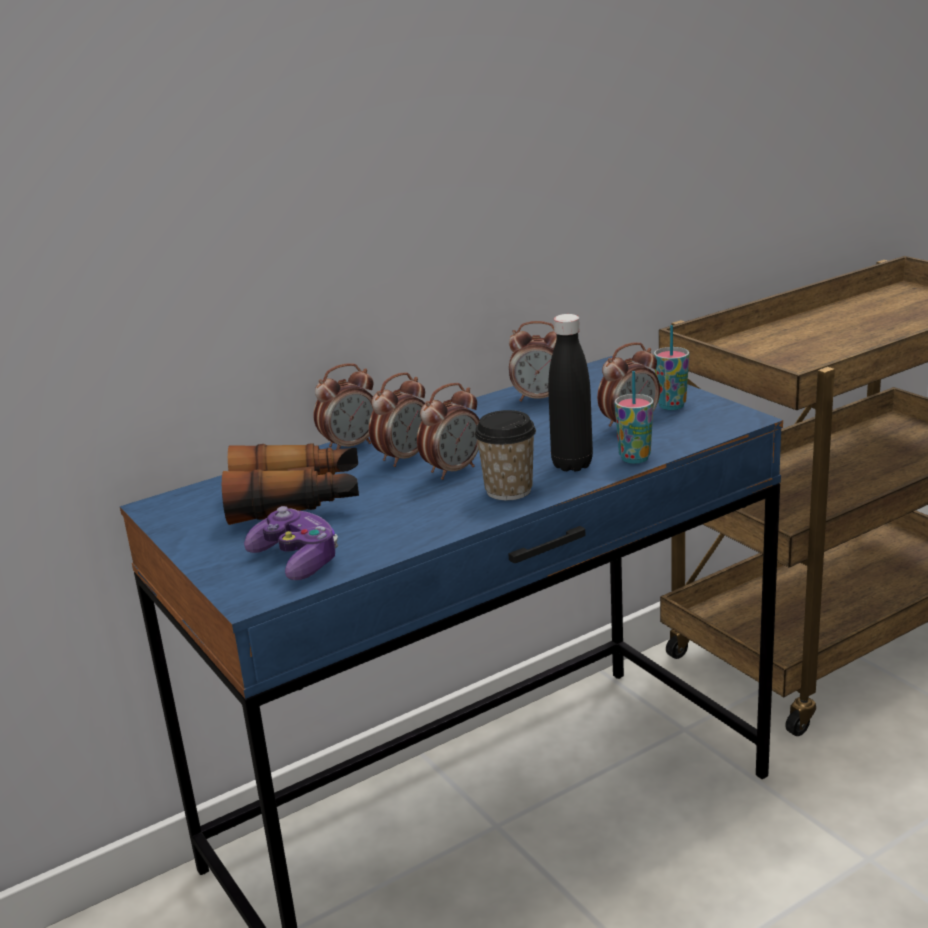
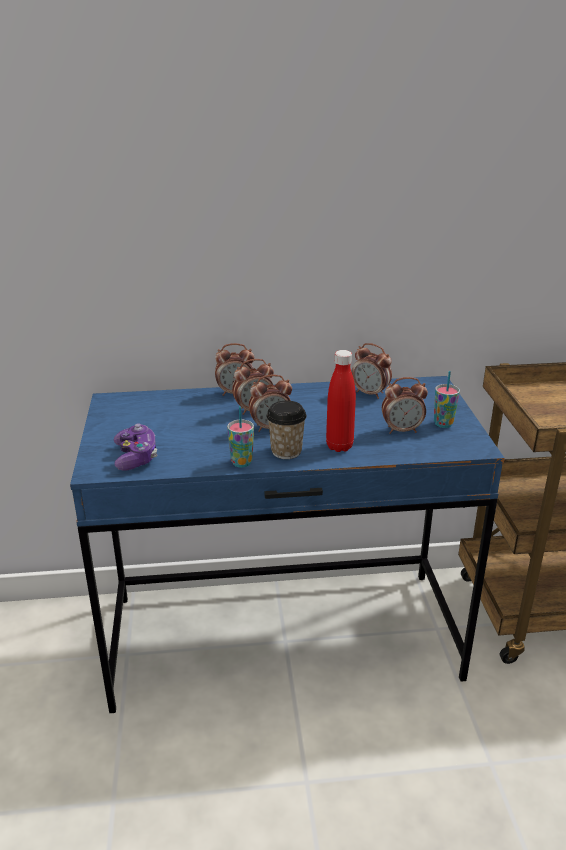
camera: 25 degrees right, 5 degrees up
binoculars [222,443,359,525] -> none
black bottle [548,314,593,471] -> red bottle [326,350,356,452]
cup [615,371,654,464] -> cup moved to [227,406,254,468]

